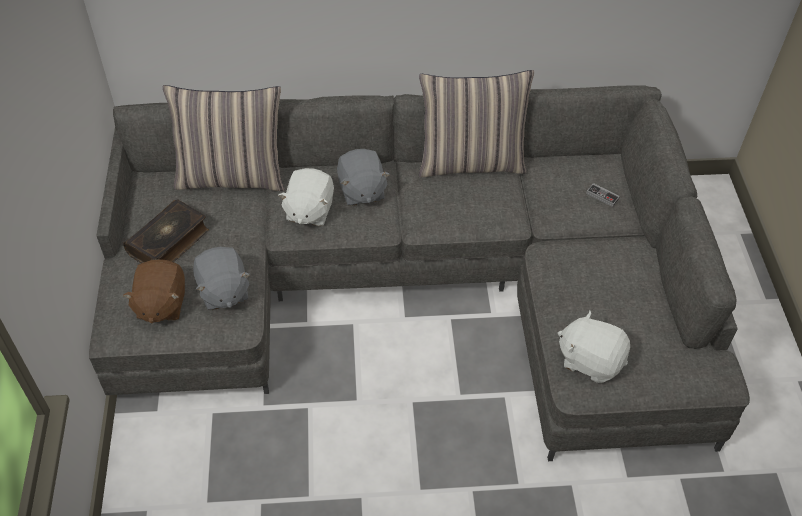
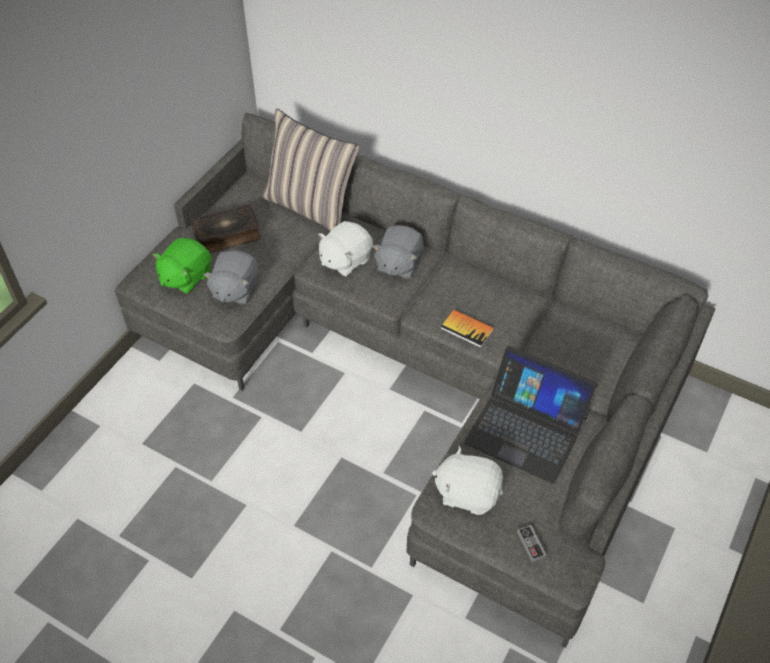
camera: 35 degrees right, 0 degrees up
brown plush toy [123,259,185,324] -> green plush toy [153,238,211,294]
pillow [419,70,534,177] -> none
white plush toy [558,310,630,383] -> white plush toy turned 45 degrees counterclockwise [432,446,503,515]
game controller [586,183,620,207] -> game controller moved to [517,525,547,562]
none -> book [441,310,494,348]
none -> laptop [464,346,598,484]

